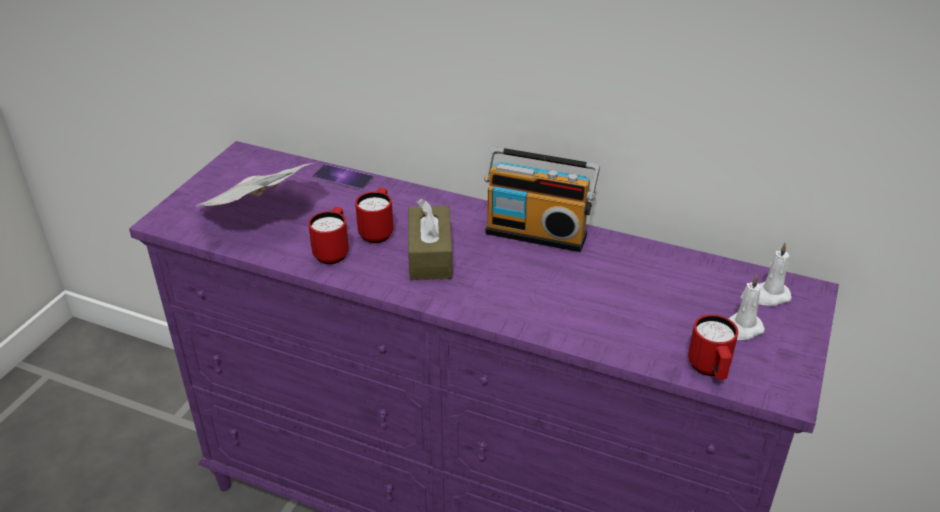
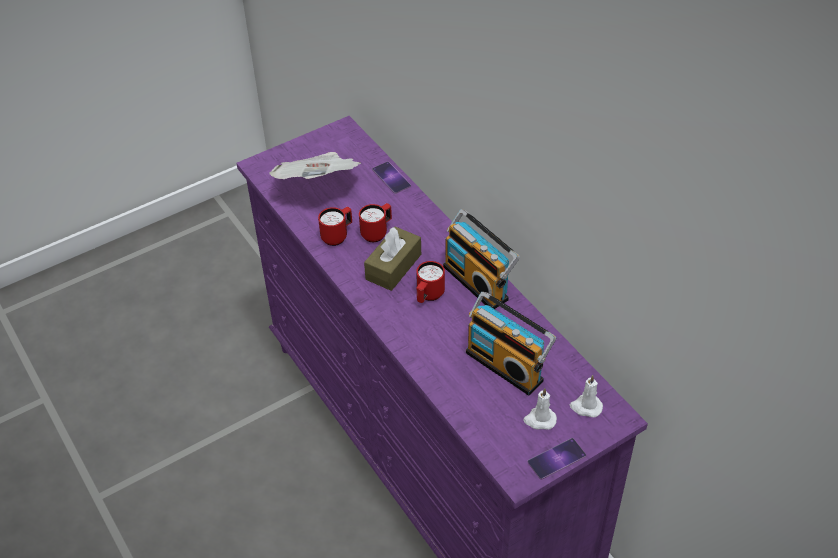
camera: 35 degrees right, 10 degrees up
red mug [688,315,738,380] -> red mug moved to [416,261,445,303]
none -> radio [466,292,556,396]
none -> phone [527,438,586,480]

